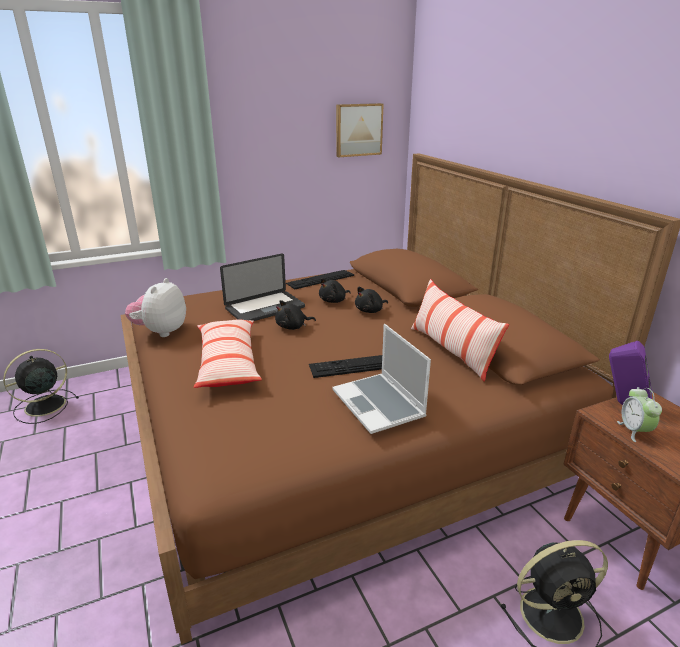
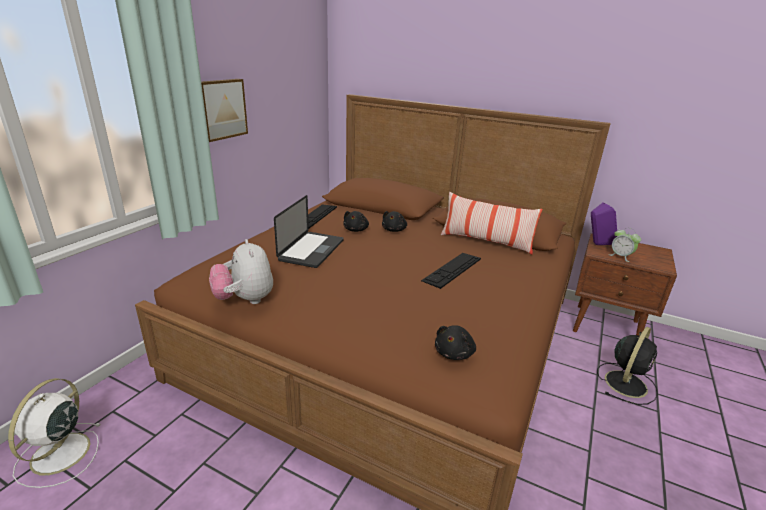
camera: 40 degrees left, 0 degrees up
black fan [3,349,79,424] -> white fan [8,378,101,488]
pillow [194,319,262,388] -> none
black plush toy [275,300,316,330] -> black plush toy moved to [435,325,476,360]
laptop [332,324,431,434] -> none
picture [336,103,384,157] -> picture moved to [201,79,248,142]

